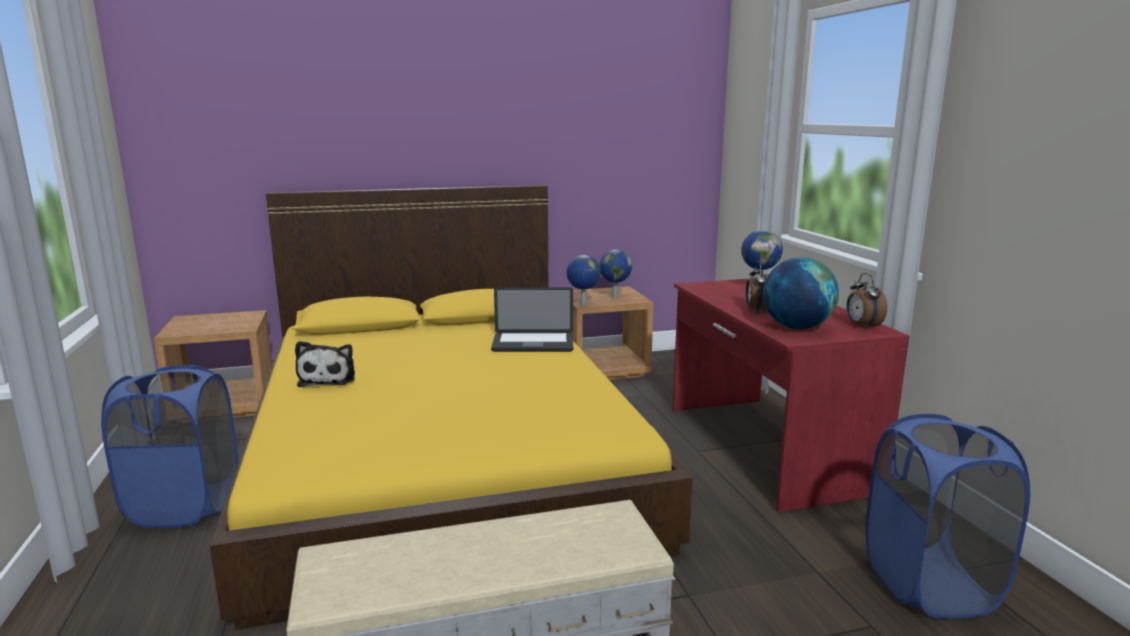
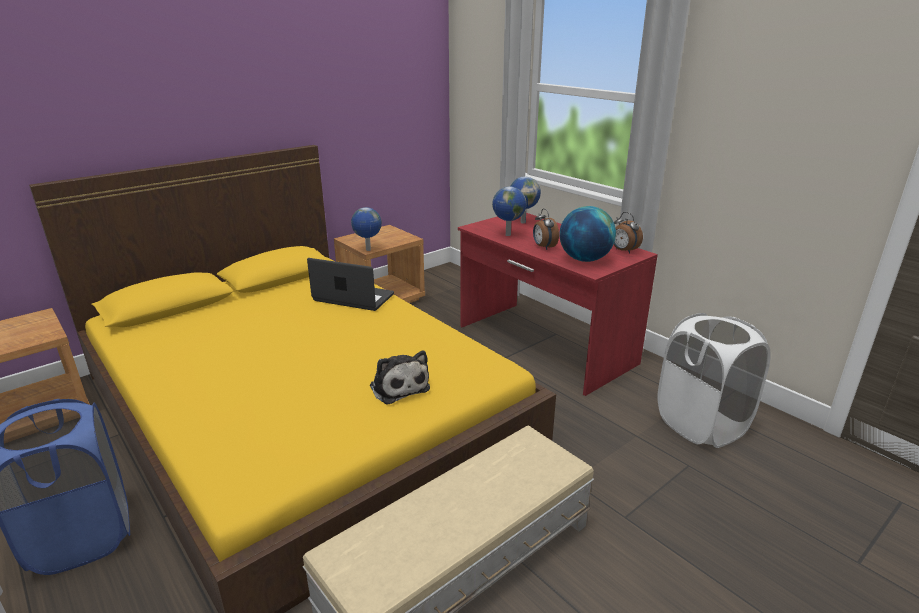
camera: 25 degrees left, 10 degrees up
plush toy [295,341,355,387] -> plush toy moved to [370,350,430,405]
laptop [491,288,573,352] -> laptop turned 135 degrees counterclockwise [307,258,394,311]
globe [599,249,632,298] -> globe moved to [492,187,526,236]
blue laundry basket [865,414,1030,619] -> white laundry basket [657,313,771,448]

